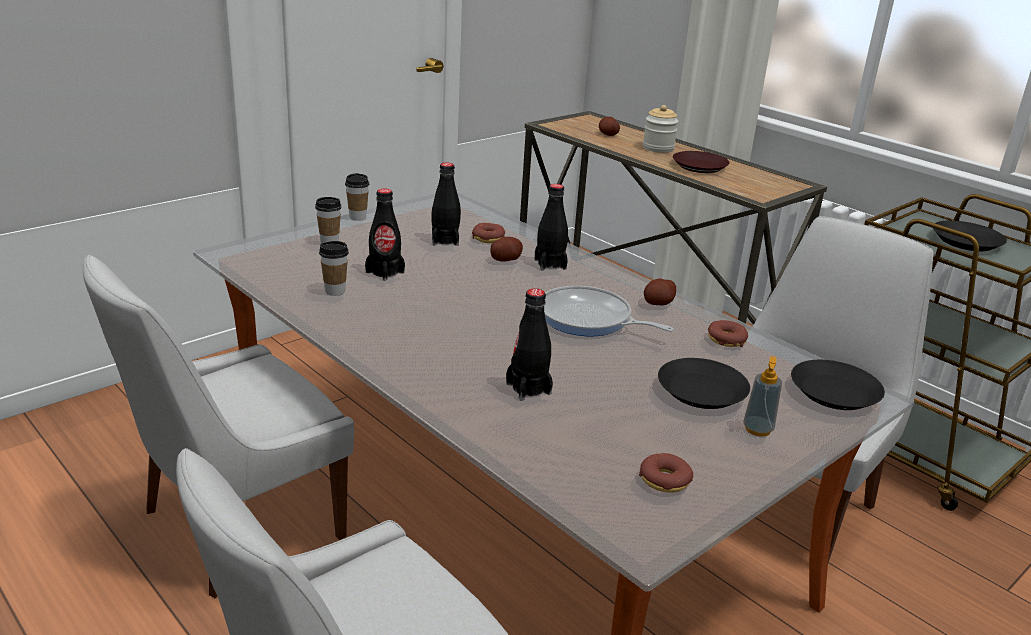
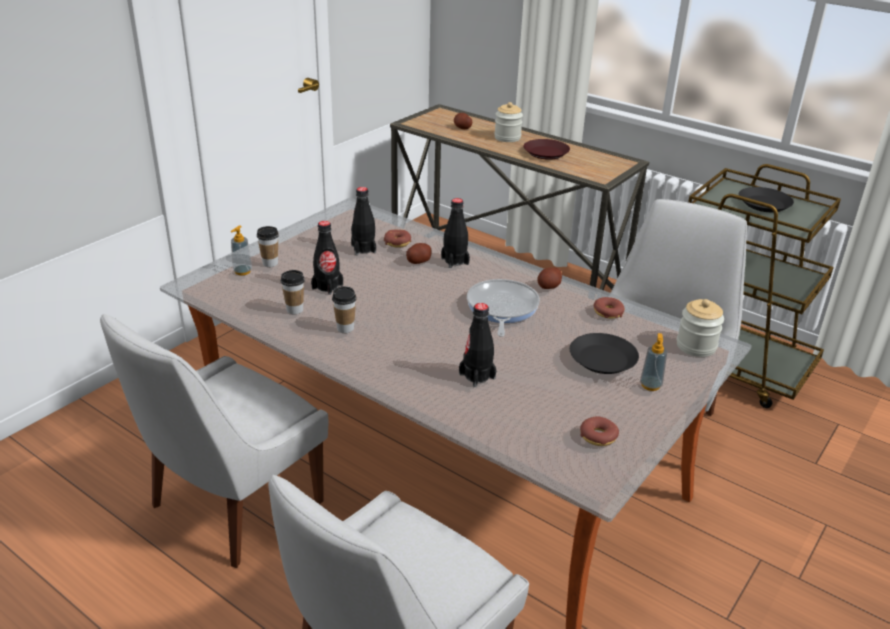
camera: 10 degrees left, 5 degrees up
cup [345,173,369,221] -> cup moved to [332,286,357,333]
frying pan [544,286,674,336] -> frying pan turned 75 degrees clockwise [467,279,540,337]
black plate [791,360,885,410] -> jar [677,299,724,357]
none -> soap dispenser [231,225,252,275]

